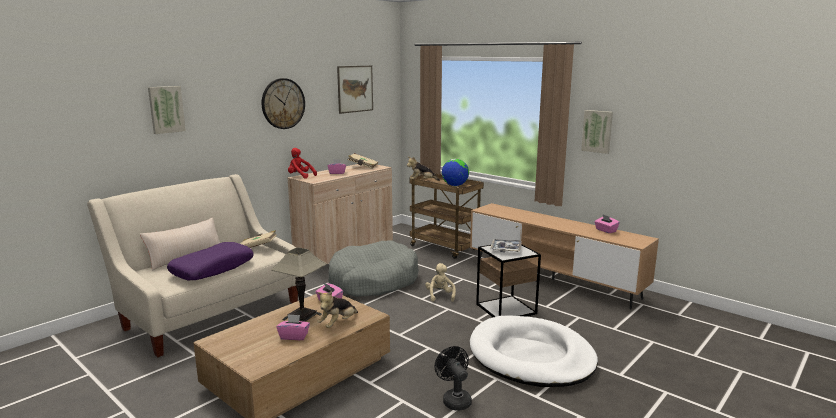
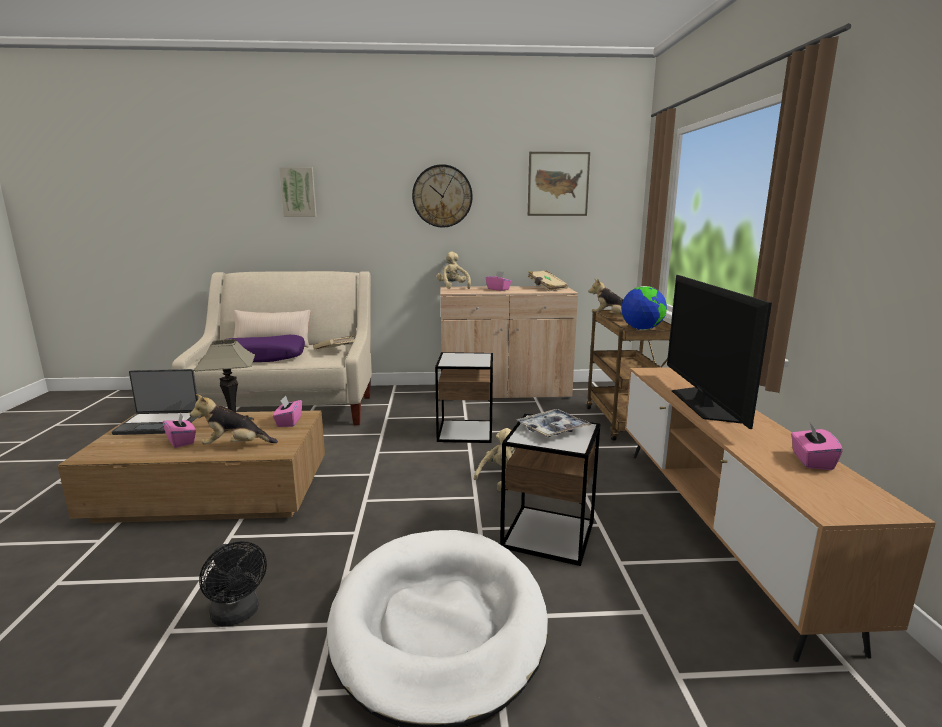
camera: 45 degrees right, 0 degrees up
red plush toy [288,148,317,179] -> beige plush toy [436,251,471,289]
grey dog bed [329,241,419,297] -> side table [435,352,493,443]
black fan [434,346,472,411] -> black fan turned 120 degrees clockwise [199,541,267,626]
picture [581,110,613,154] -> none
none -> laptop [112,369,198,435]
none -> television [667,275,772,429]

